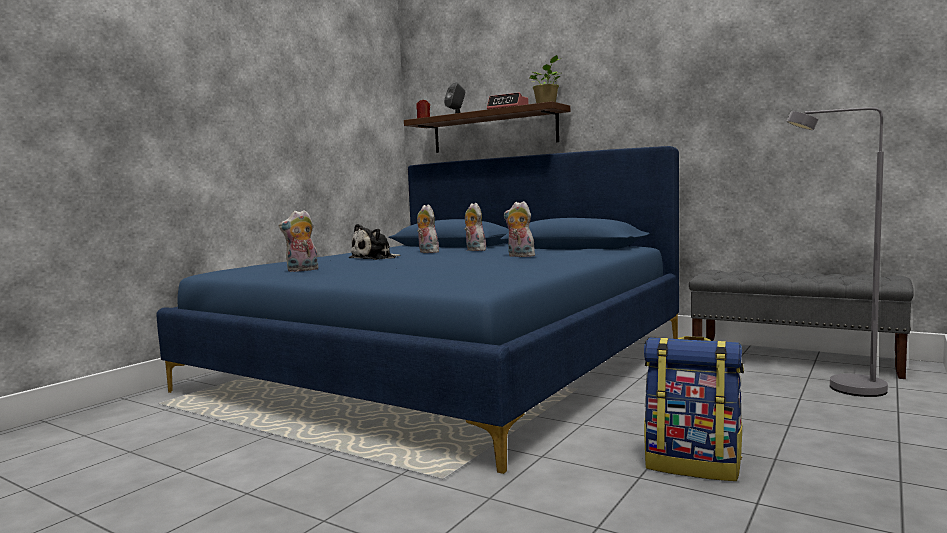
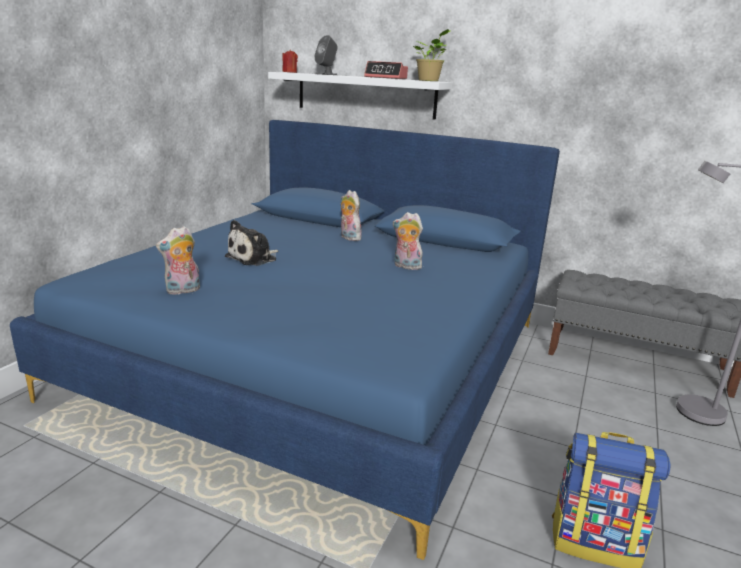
camera: 10 degrees left, 15 degrees up
brown shelf [404,101,570,153] -> white shelf [268,72,452,120]
plush toy [417,205,439,253] -> none

